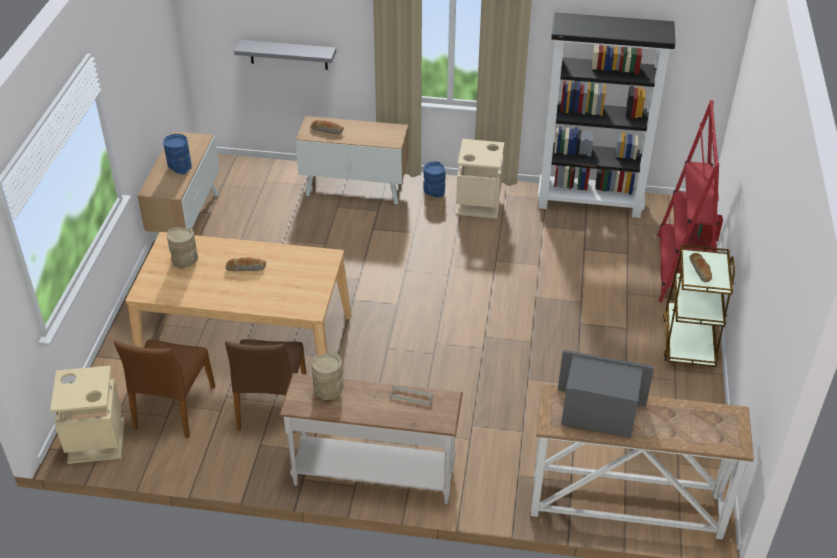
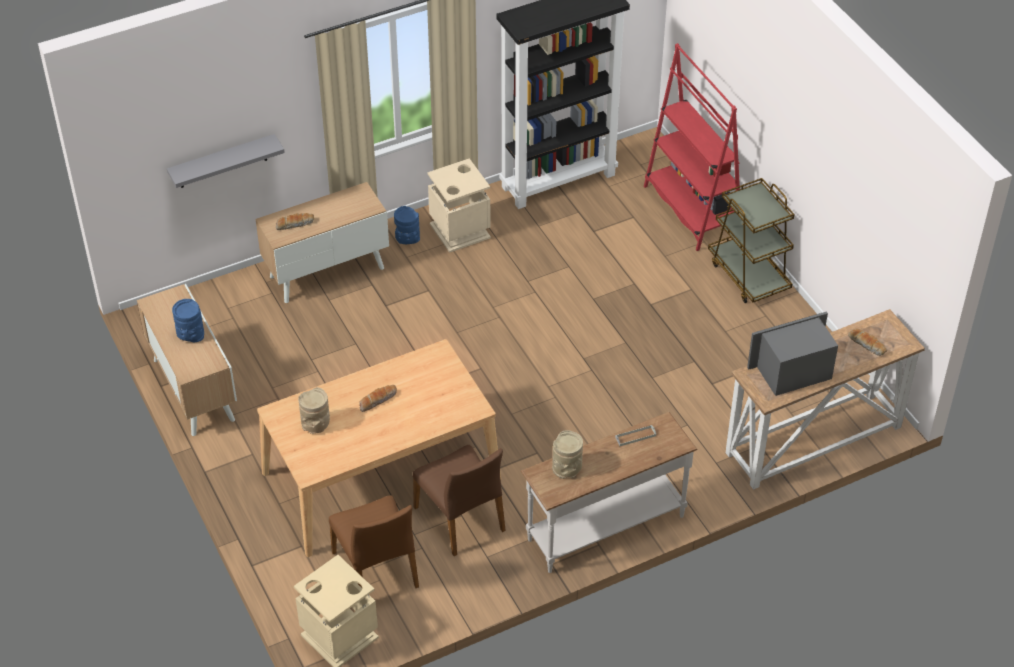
camera: 35 degrees left, 5 degrees up
bread [690,253,712,282] -> bread moved to [848,329,887,356]

